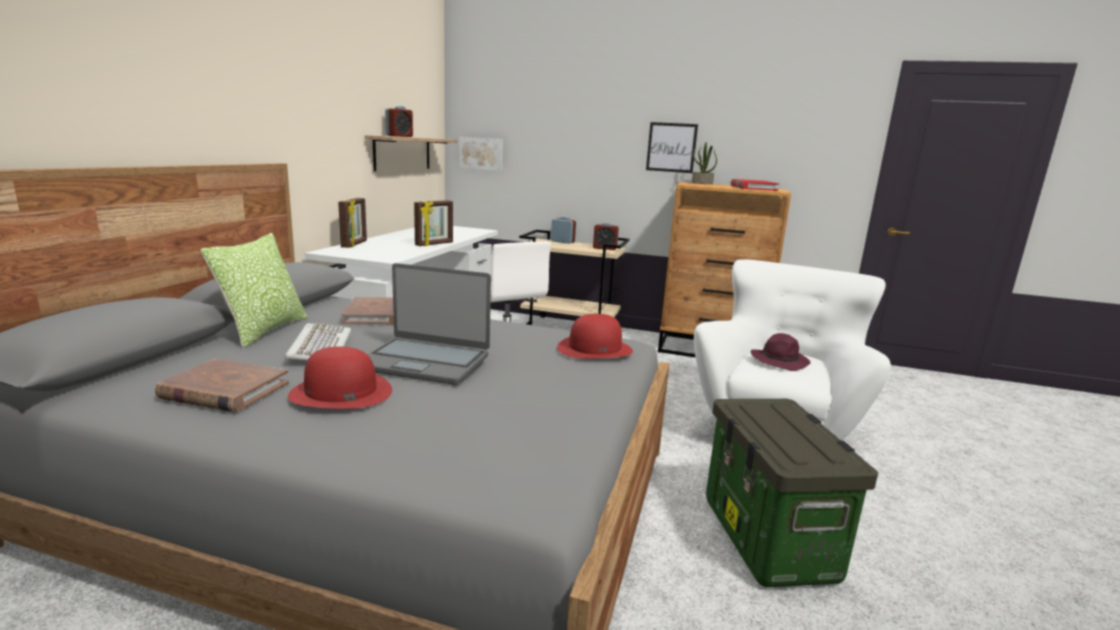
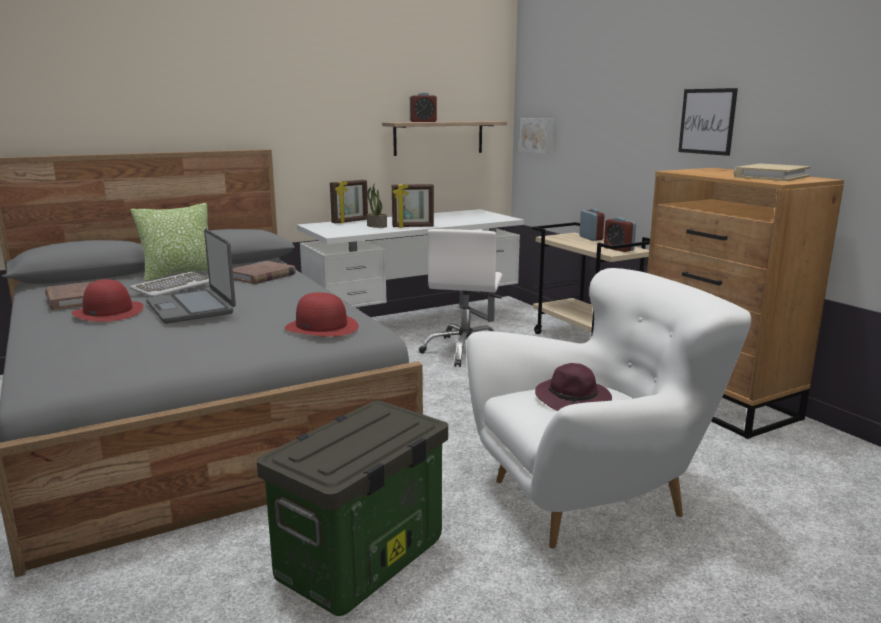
camera: 45 degrees right, 0 degrees up
potted plant [692,142,717,184] -> potted plant moved to [367,182,387,228]
red book [731,179,779,191] -> beige book [734,164,811,181]

